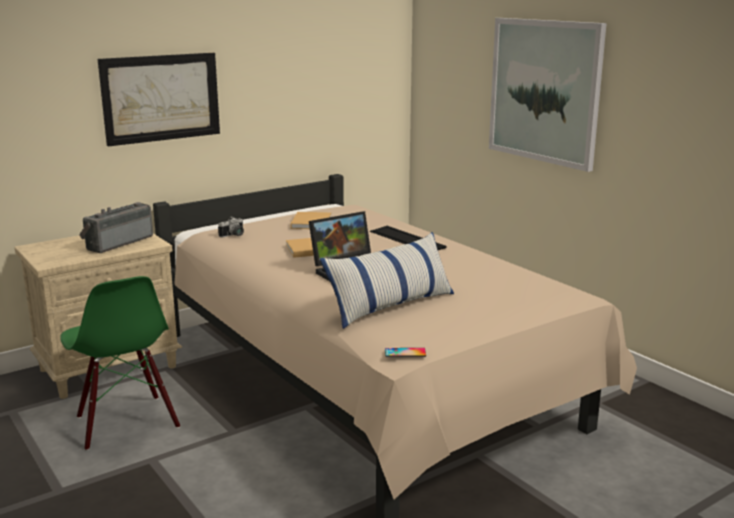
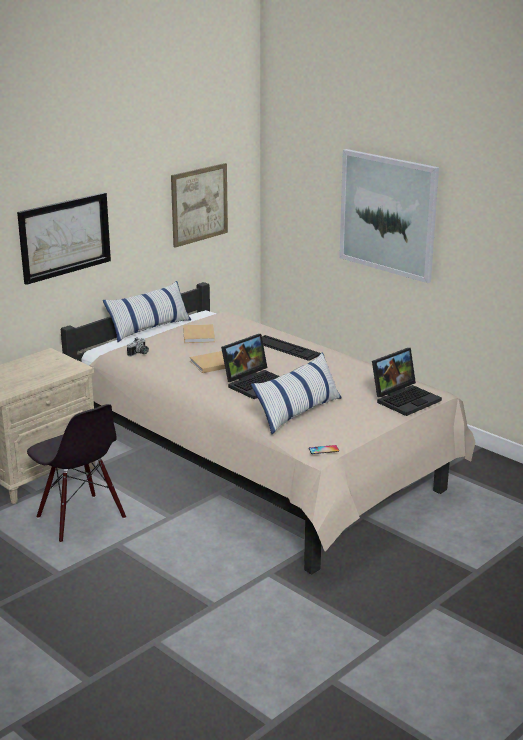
camera: 10 degrees left, 5 degrees up
green chair [60,276,180,451] -> black chair [27,404,126,543]
radio [79,202,153,253] -> none
none -> pillow [103,281,191,342]
none -> picture [171,163,228,248]
none -> laptop [372,348,442,416]

